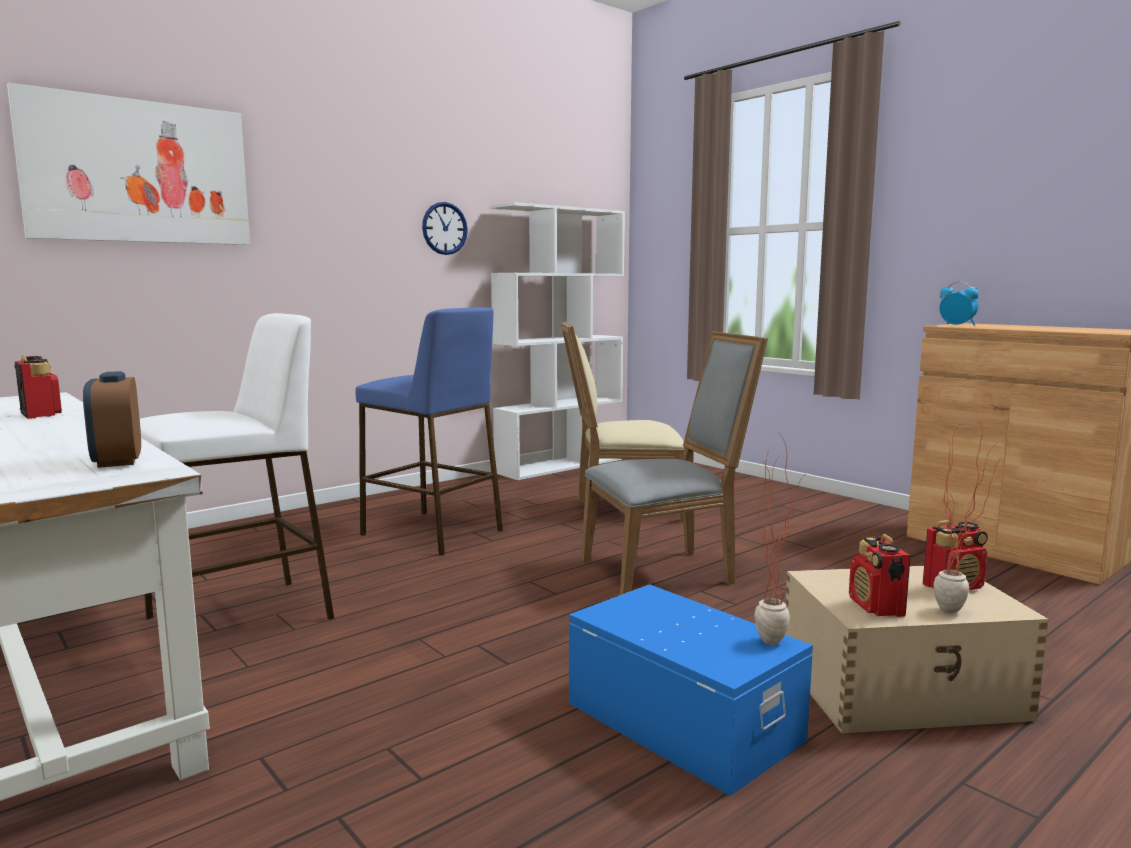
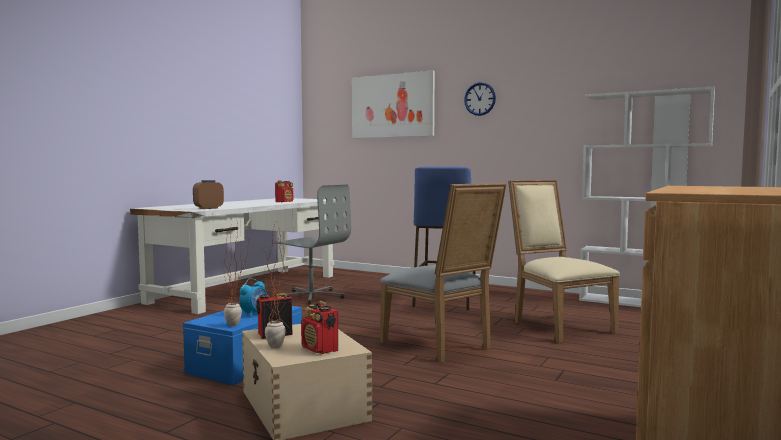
camera: 70 degrees right, 5 degrees down
white stool [140,313,334,620] -> grey office chair [271,185,351,305]
wall clock [422,202,468,255] -> wall clock moved to [464,82,496,116]
alarm clock [939,281,979,326] -> alarm clock moved to [239,278,267,317]

